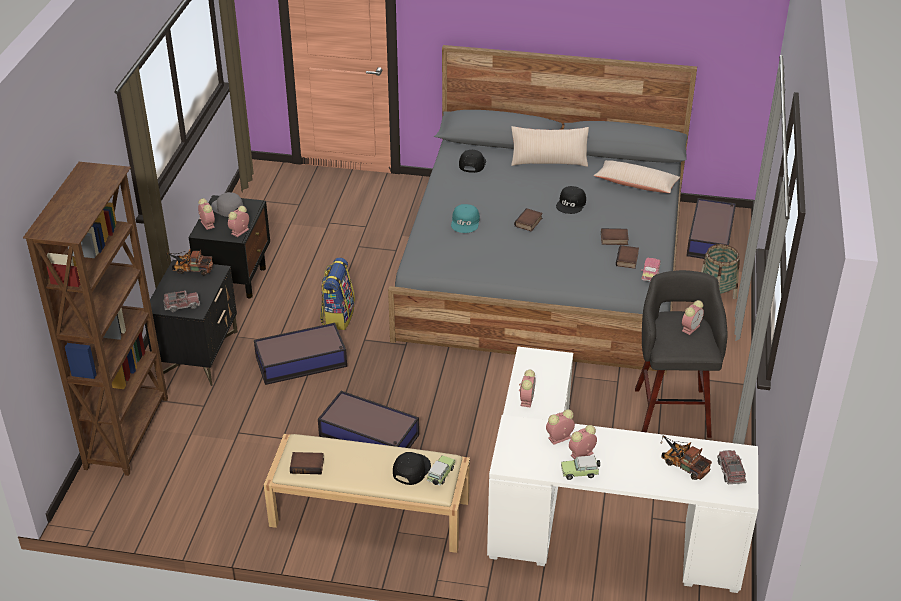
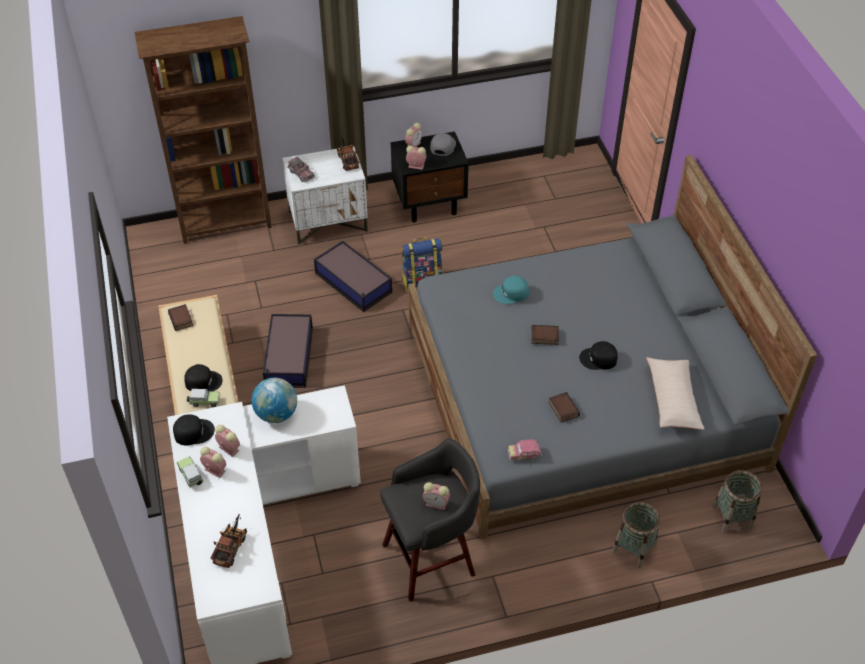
camera: 65 degrees right, 10 degrees up
black nightstand [145,260,238,386] -> white nightstand [282,147,368,245]
black cap [459,150,486,173] -> black cap moved to [173,414,215,446]
beige pillow [511,126,589,167] -> none
alarm clock [519,370,536,408] -> globe [252,378,297,423]
book [616,245,639,269] -> none
storage box [686,198,736,259] -> basket [713,470,762,533]
toy truck [717,450,747,484] -> none

